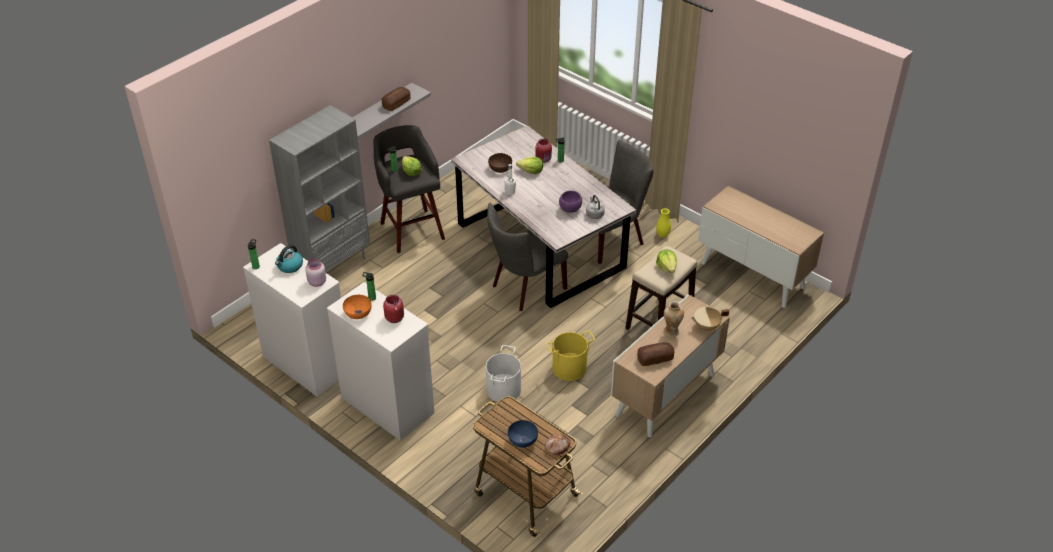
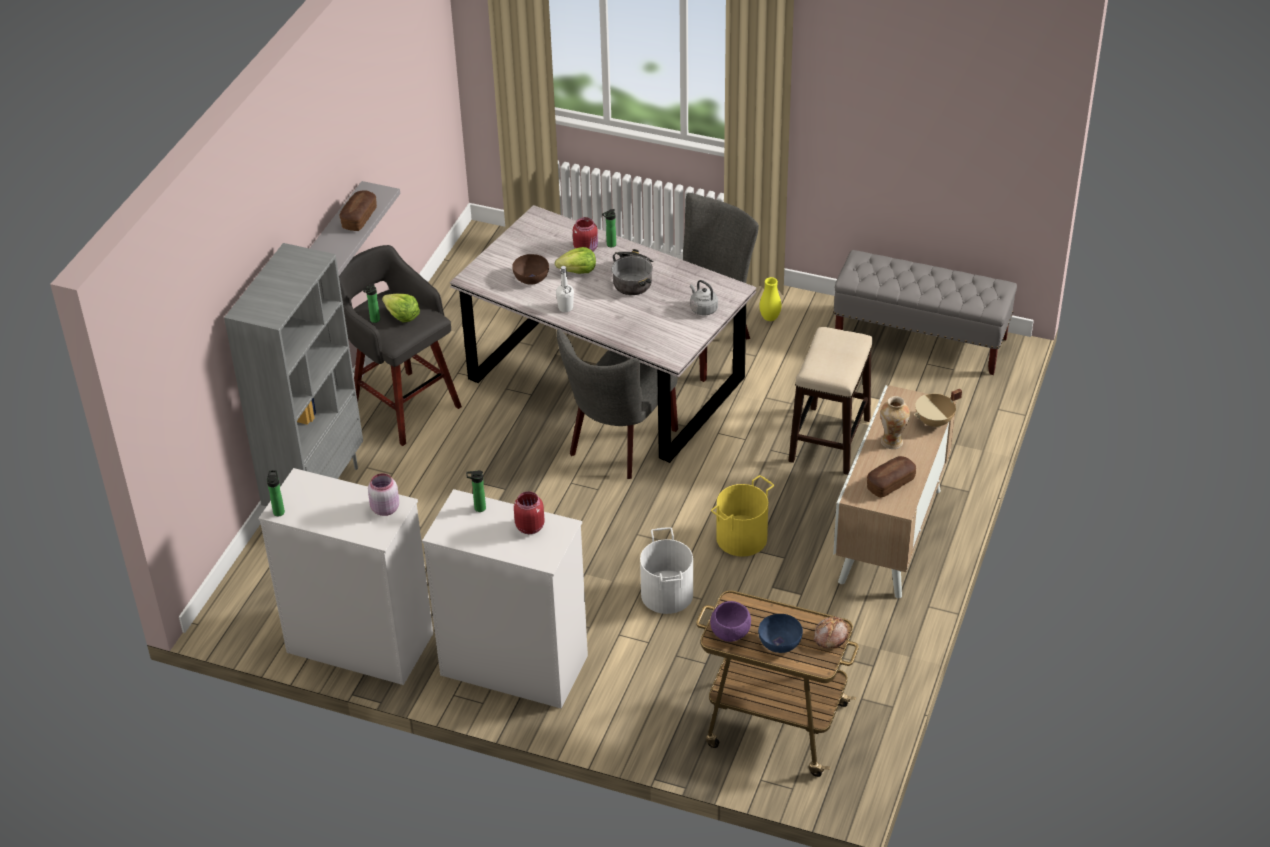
camera: 20 degrees left, 0 degrees up
kettle [275,245,303,273] -> none
orange bowl [343,295,372,319] -> none
purple bowl [559,191,582,213] -> purple bowl moved to [710,601,751,642]
lettuce [656,249,677,274] -> none
cabinet [698,186,824,308] -> grey bench [833,250,1017,375]
none -> cooking pot [611,249,654,295]

